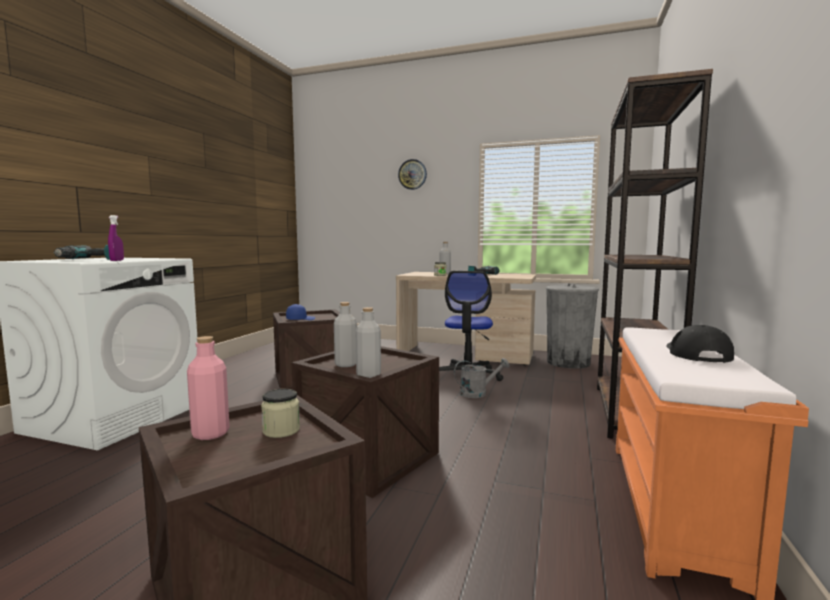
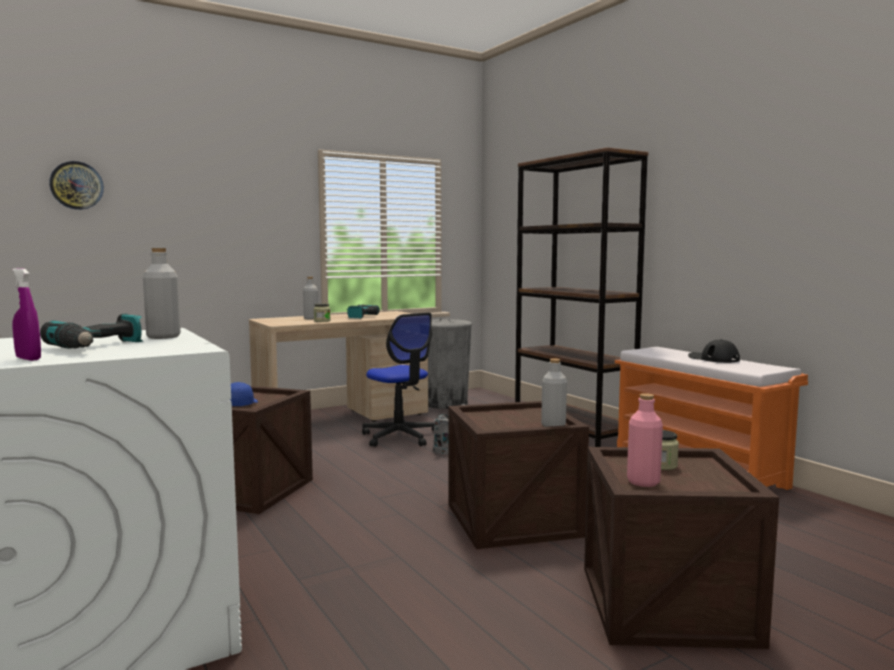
camera: 50 degrees left, 0 degrees up
purple spray bottle [108,215,124,261] -> purple spray bottle moved to [12,268,41,361]
grey bottle [334,302,357,367] -> grey bottle moved to [143,248,181,339]
wall clock [398,159,427,190] -> wall clock moved to [49,161,104,210]

